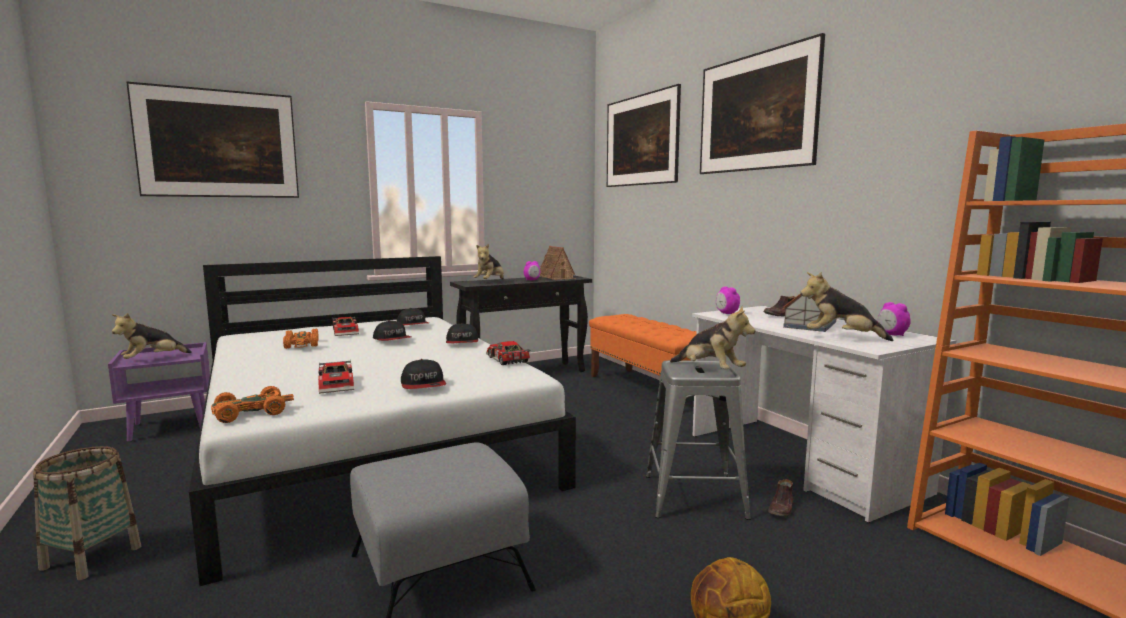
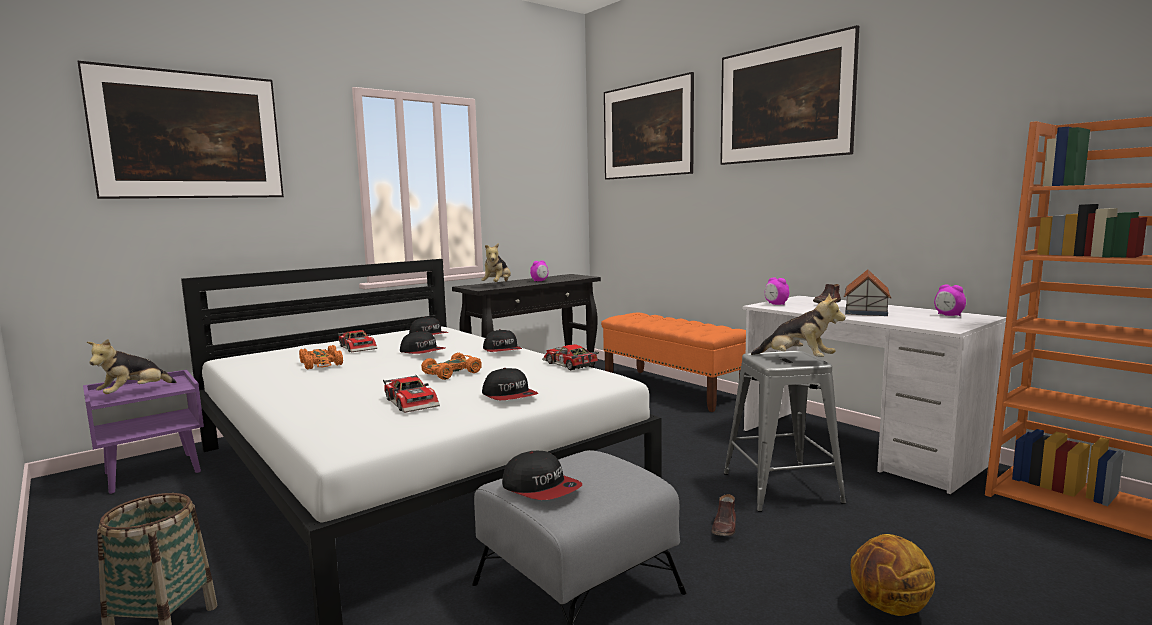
camera: 10 degrees left, 0 degrees up
orange toy car [211,386,294,423] -> orange toy car moved to [421,353,482,380]
toy house [540,246,576,280] -> none
brown shoe [768,479,793,517] -> brown shoe moved to [711,494,736,536]
plush toy [800,272,894,341] -> none
none -> cap [502,451,582,500]

